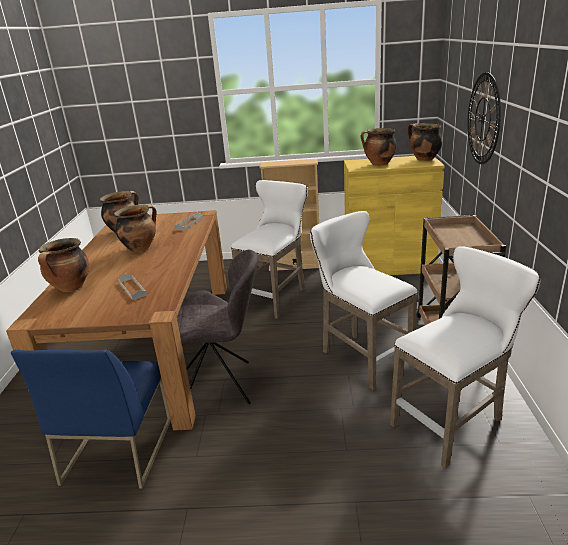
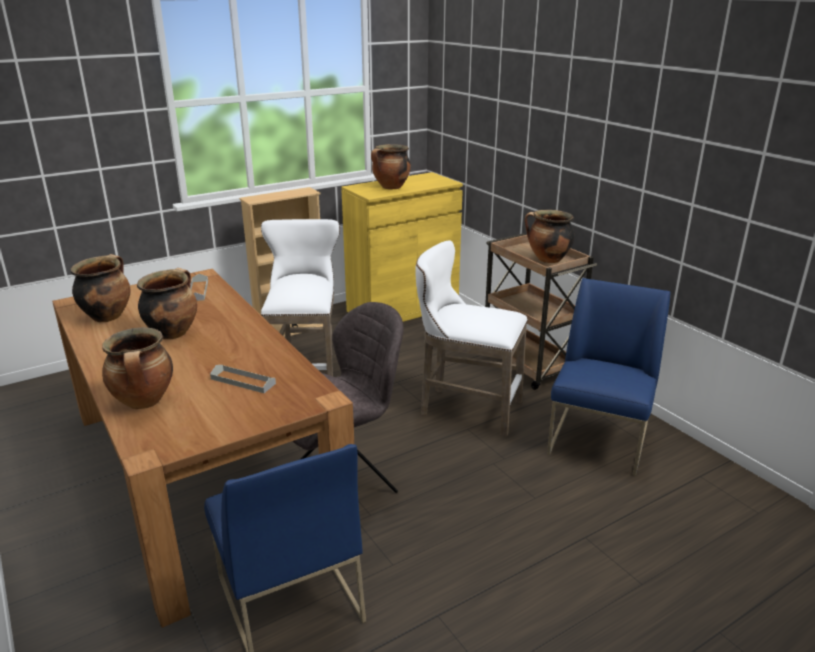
camera: 35 degrees left, 0 degrees up
white stool [390,246,540,468] -> blue chair [547,278,670,476]
cooking pot [408,123,442,161] -> cooking pot moved to [525,210,574,263]
wall clock [467,72,501,164] -> none

